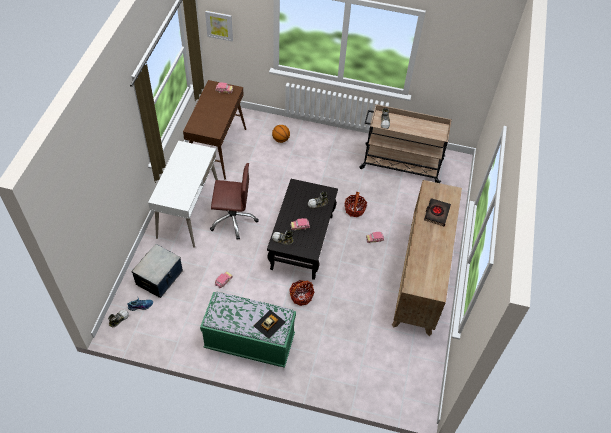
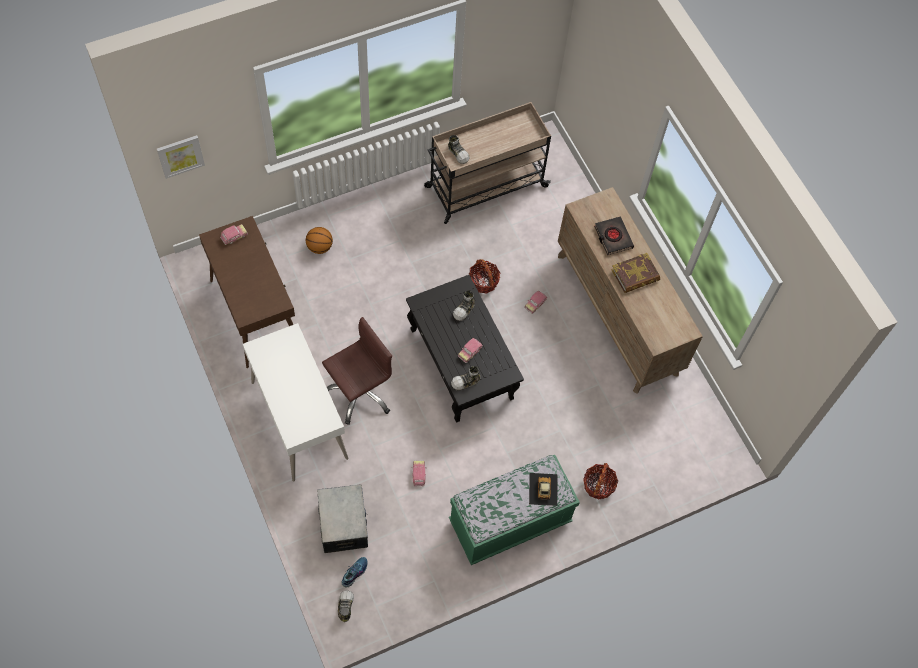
camera: 40 degrees left, 10 degrees up
basket [289,280,314,306] -> basket moved to [583,463,619,500]
none -> book [611,253,660,293]

